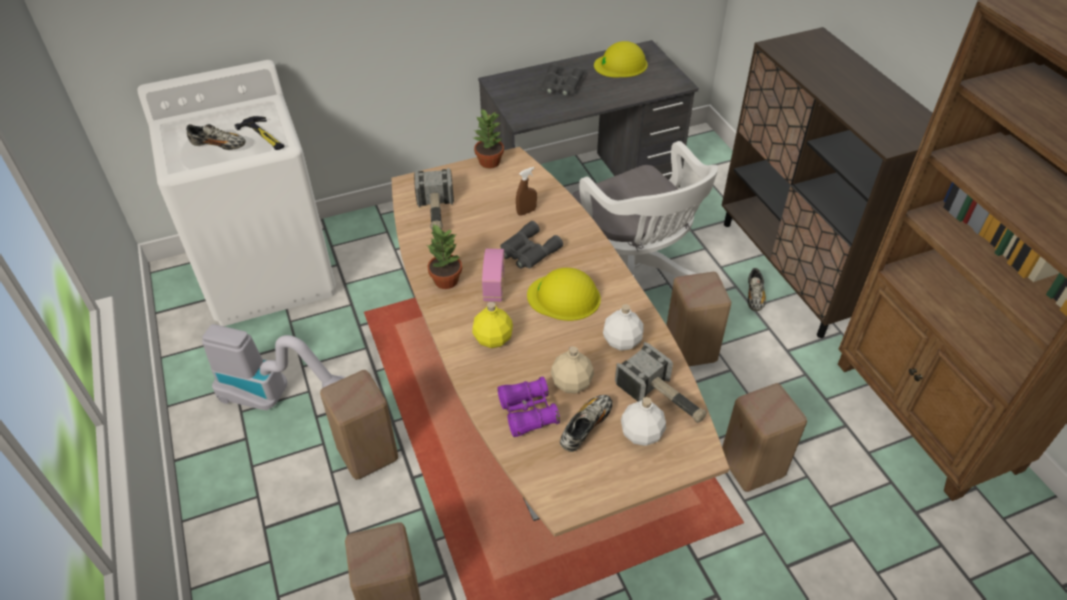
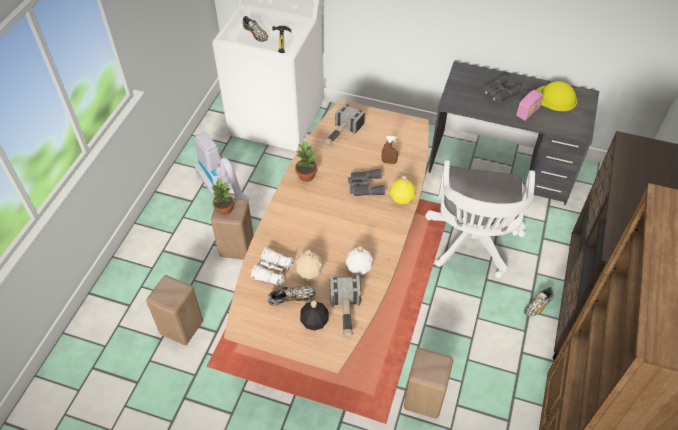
camera: 40 degrees right, 5 degrees up
yellow bottle [472,302,513,348] -> yellow bottle moved to [390,176,415,204]
potted plant [474,108,504,168] -> potted plant moved to [211,177,234,215]
radio [482,248,505,302] -> radio moved to [516,90,544,121]
purple binoculars [497,377,560,437] -> white binoculars [251,248,294,287]
yellow hard hat [527,268,601,321] -> none
white bottle [621,397,666,446] -> black bottle [300,301,328,331]
beige stool [666,272,731,366] -> none

